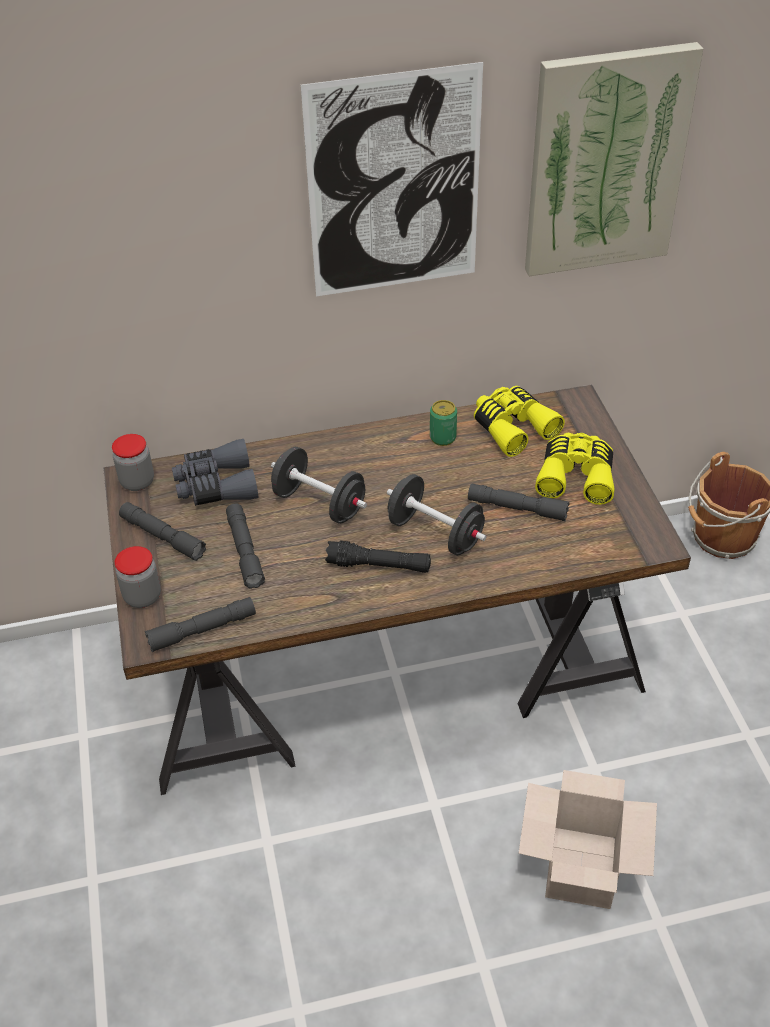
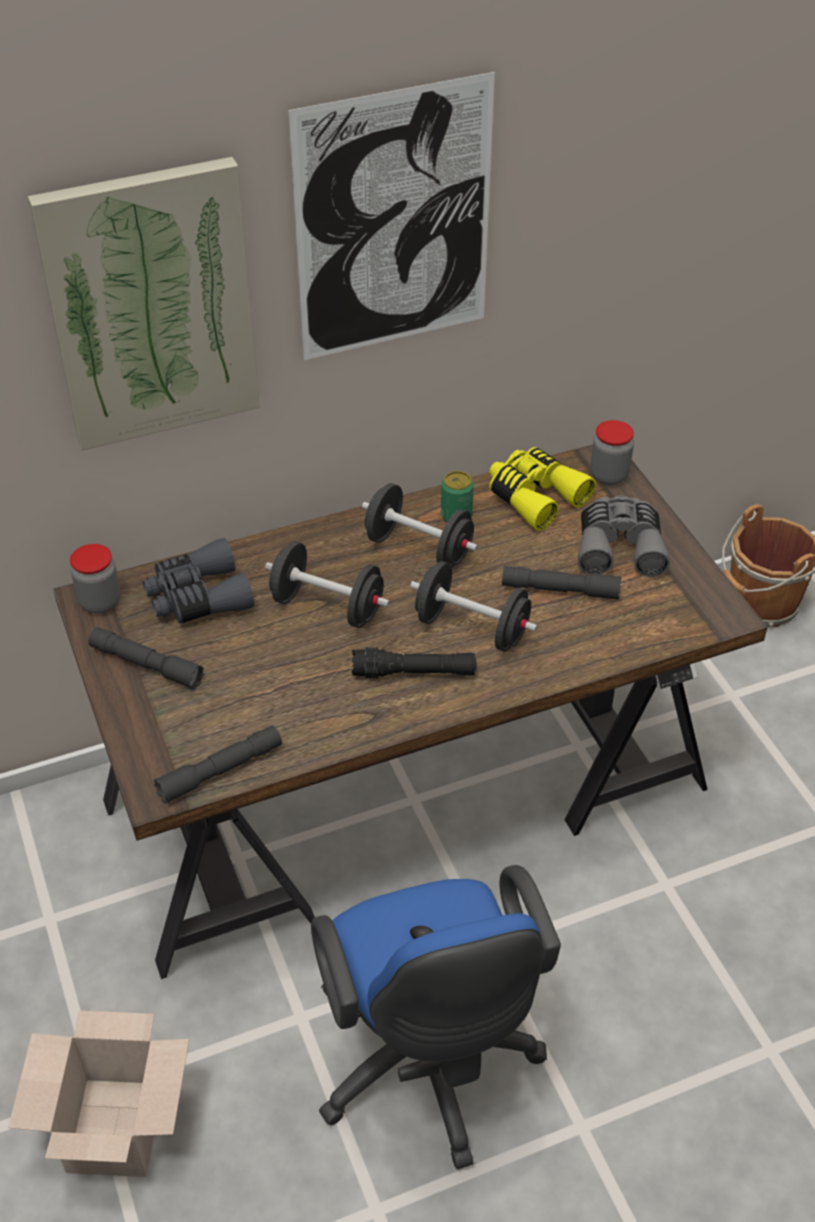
camera: 10 degrees left, 0 degrees up
jar [115,546,161,608] -> jar moved to [591,420,634,485]
grey flashlight [226,504,265,589] -> none
cardboard box [519,770,657,909] -> cardboard box moved to [8,1011,189,1177]
picture [525,42,703,276] -> picture moved to [28,157,260,451]
yellow binoculars [535,433,615,505] -> grey binoculars [578,495,670,577]
none -> blue office chair [311,865,561,1169]
none -> black dumbbell [362,483,478,567]

